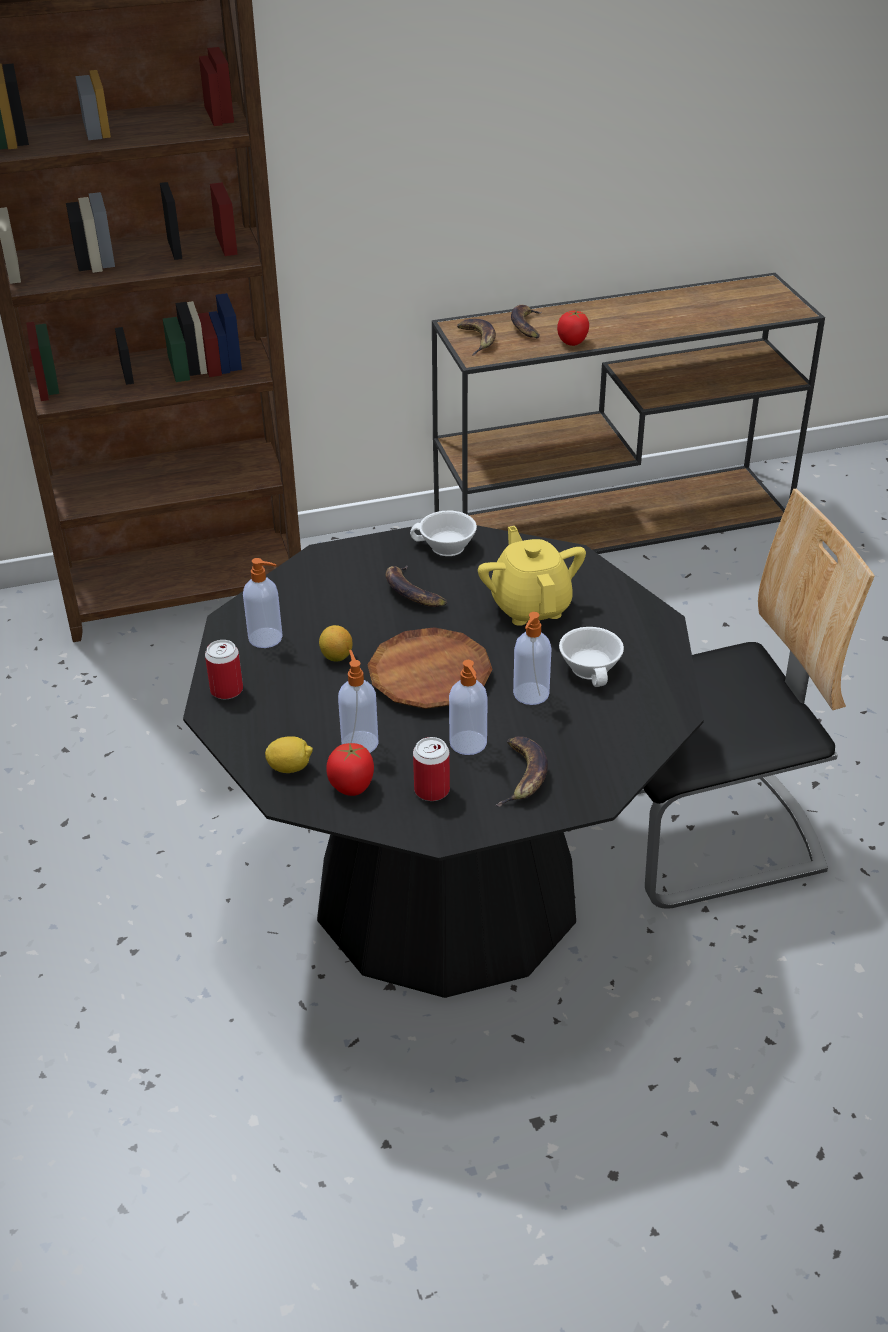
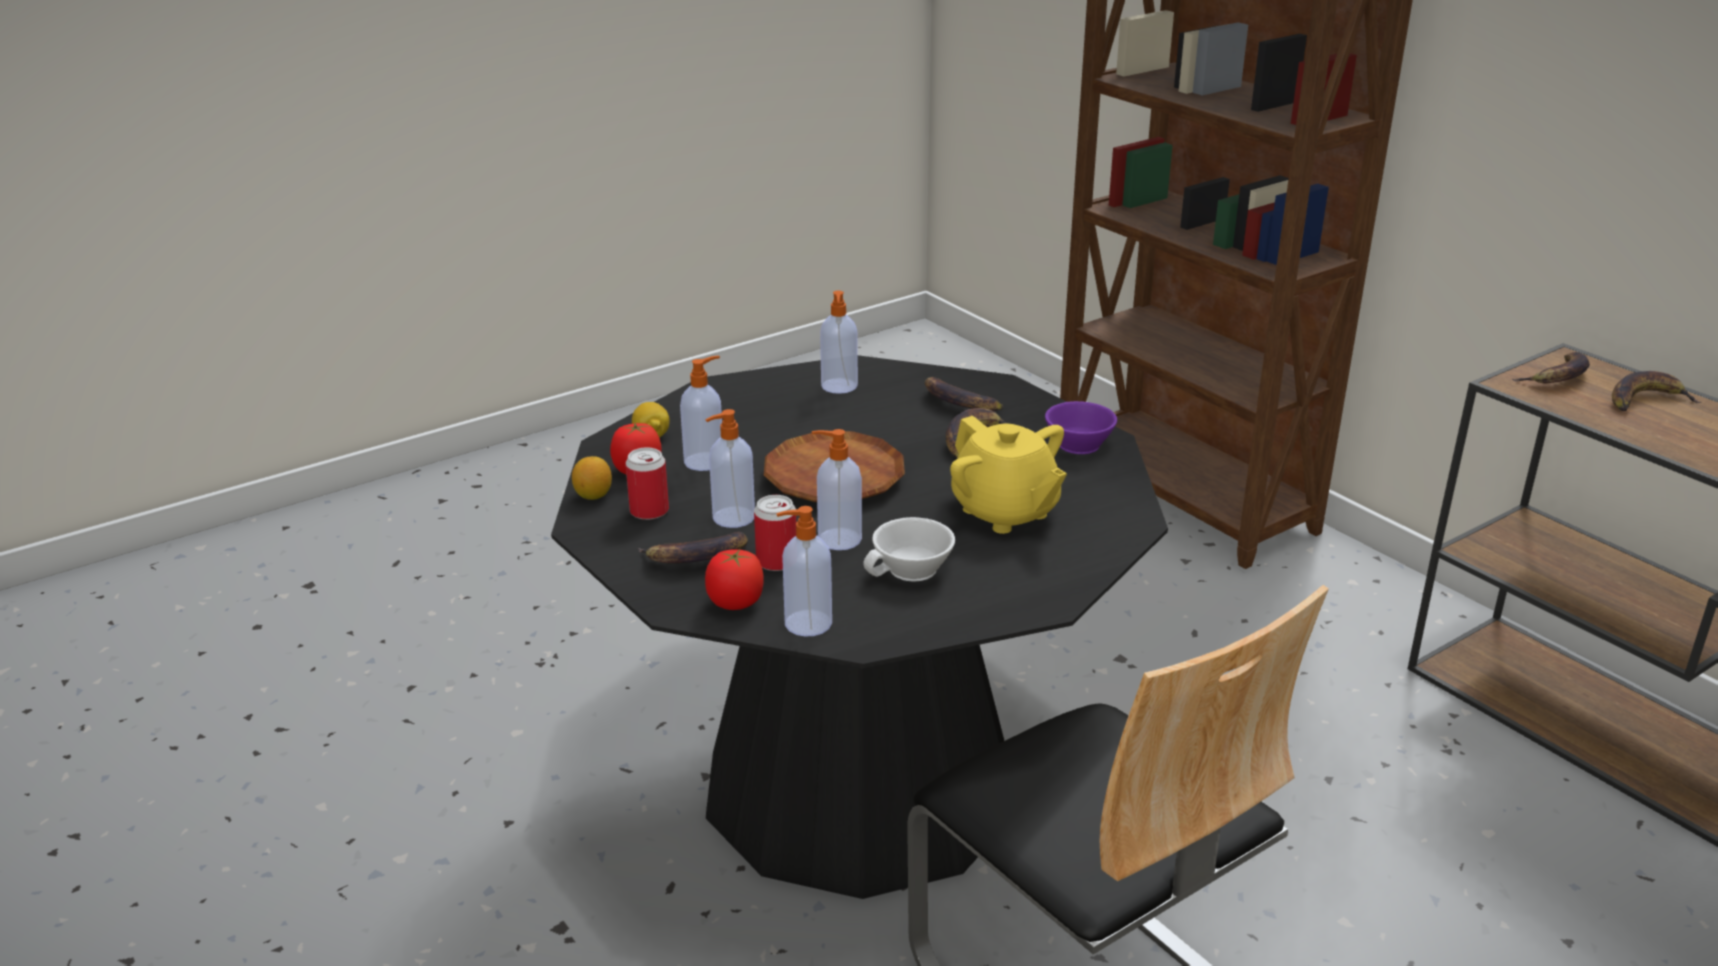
camera: 70 degrees right, 10 degrees down
can [205,640,243,699] -> can moved to [754,495,796,571]
lemon [319,625,353,661] -> lemon moved to [572,456,612,500]
white cup [410,511,477,556] -> purple cup [1045,401,1117,454]
yellow teapot [478,526,586,626] -> yellow teapot turned 90 degrees clockwise [950,416,1067,534]
tomato [557,311,589,346] -> tomato moved to [705,549,764,610]
none -> soap dispenser [776,506,832,637]
none -> banana [924,377,1004,411]

